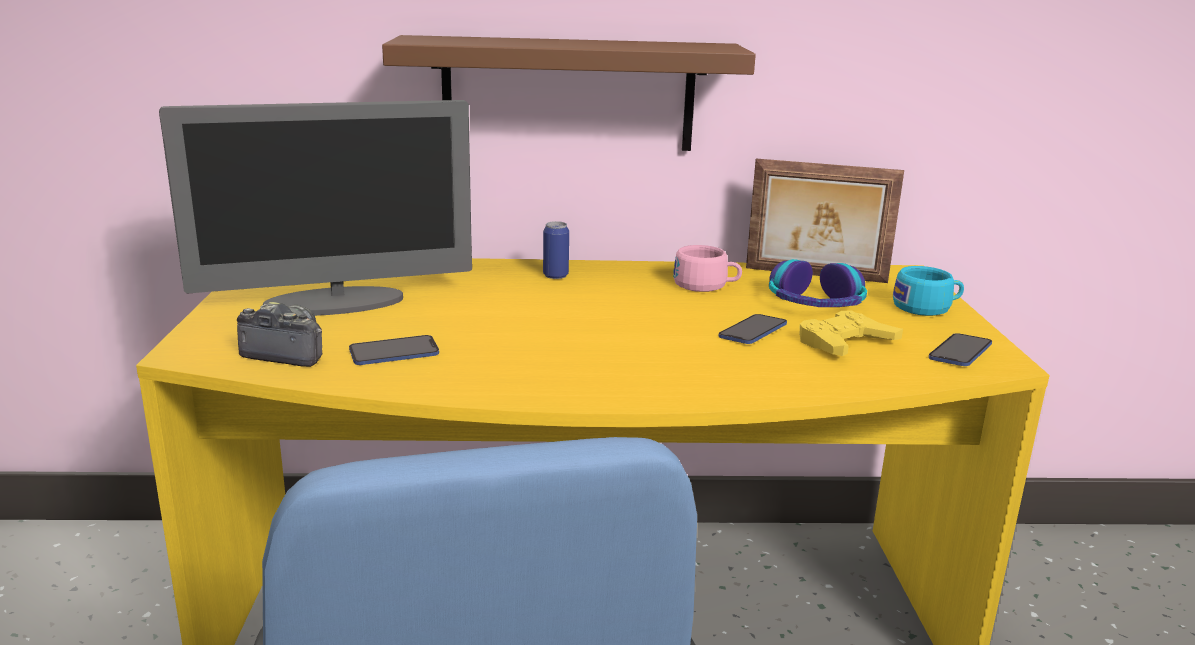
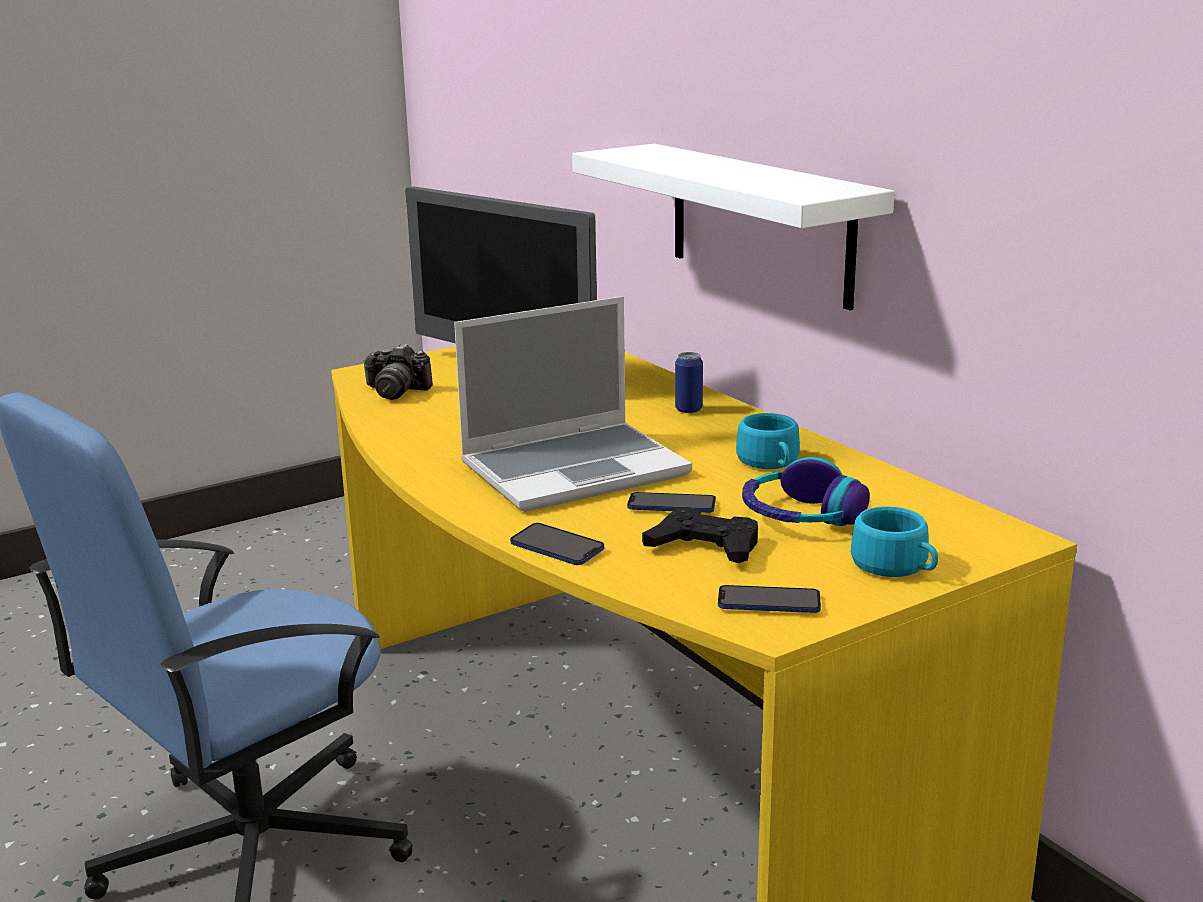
camera: 60 degrees right, 0 degrees up
camera [237,302,322,367] -> camera turned 120 degrees clockwise [363,344,433,400]
phone [349,335,439,365] -> phone moved to [510,523,604,565]
brown shelf [382,35,756,151] -> white shelf [572,144,894,310]
pink cup [673,245,742,292] -> turquoise cup [736,413,800,469]
picture frame [746,159,904,283] -> none
yellow game controller [799,311,903,356] -> black game controller [642,508,758,563]
none -> laptop [454,296,692,512]

